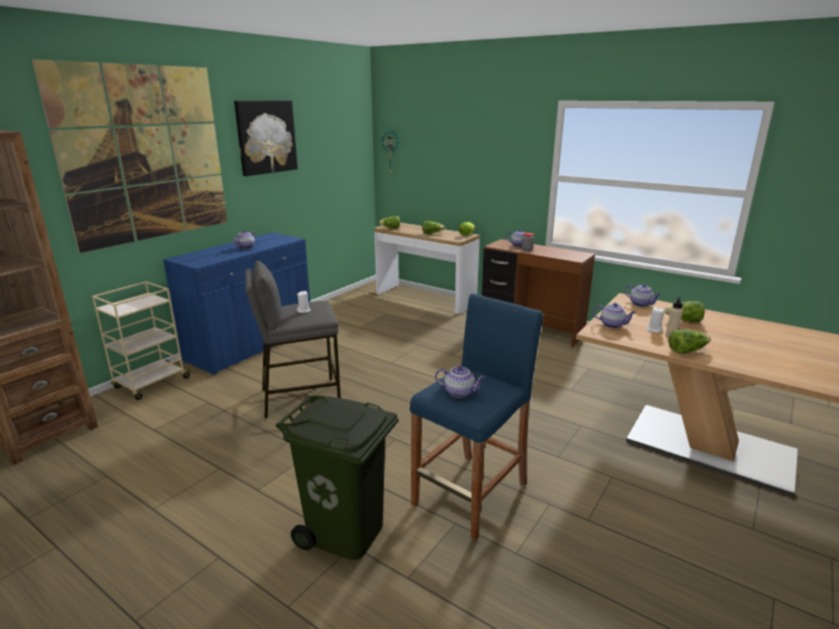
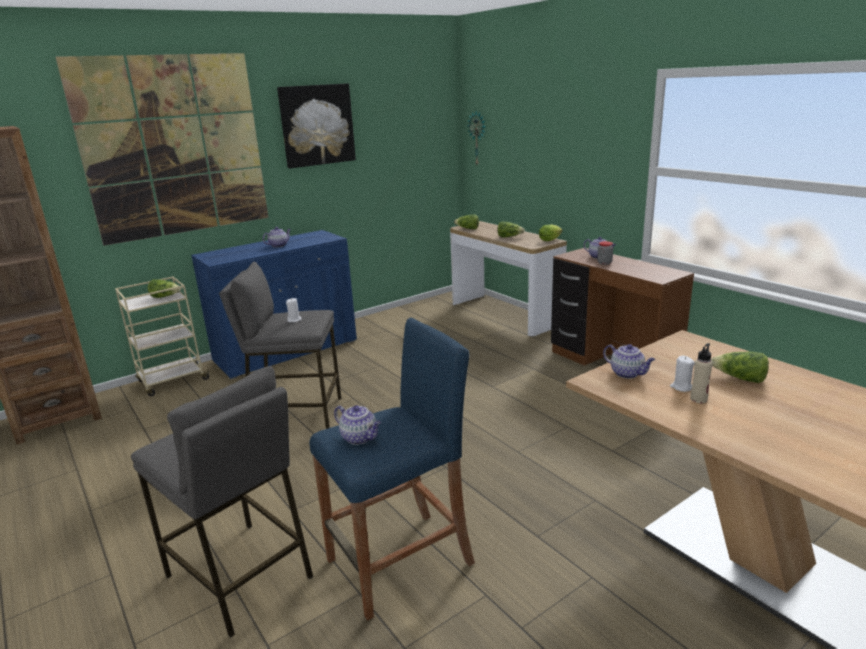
camera: 20 degrees right, 0 degrees up
green trash can [276,396,399,560] -> grey stool [131,366,313,637]
teapot [625,284,661,307] -> none
lettuce [668,329,711,353] -> lettuce moved to [148,279,182,298]

